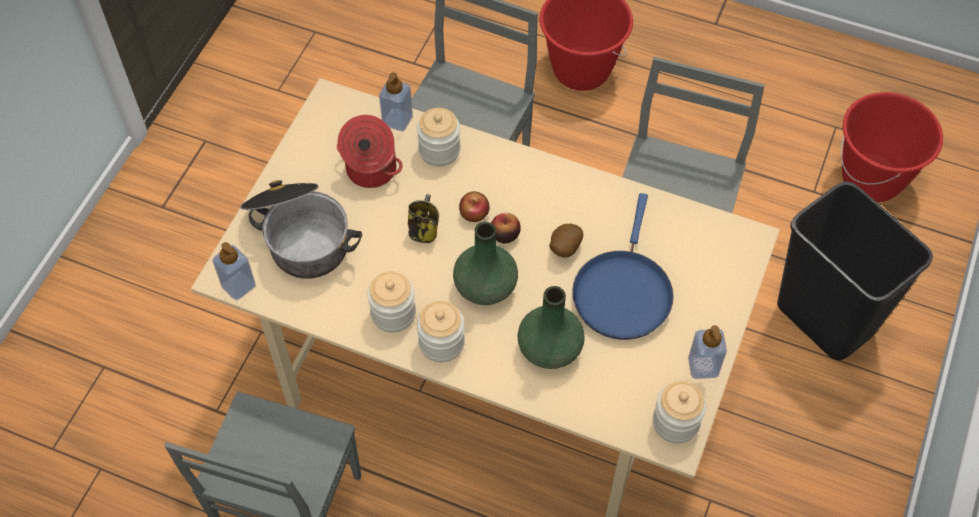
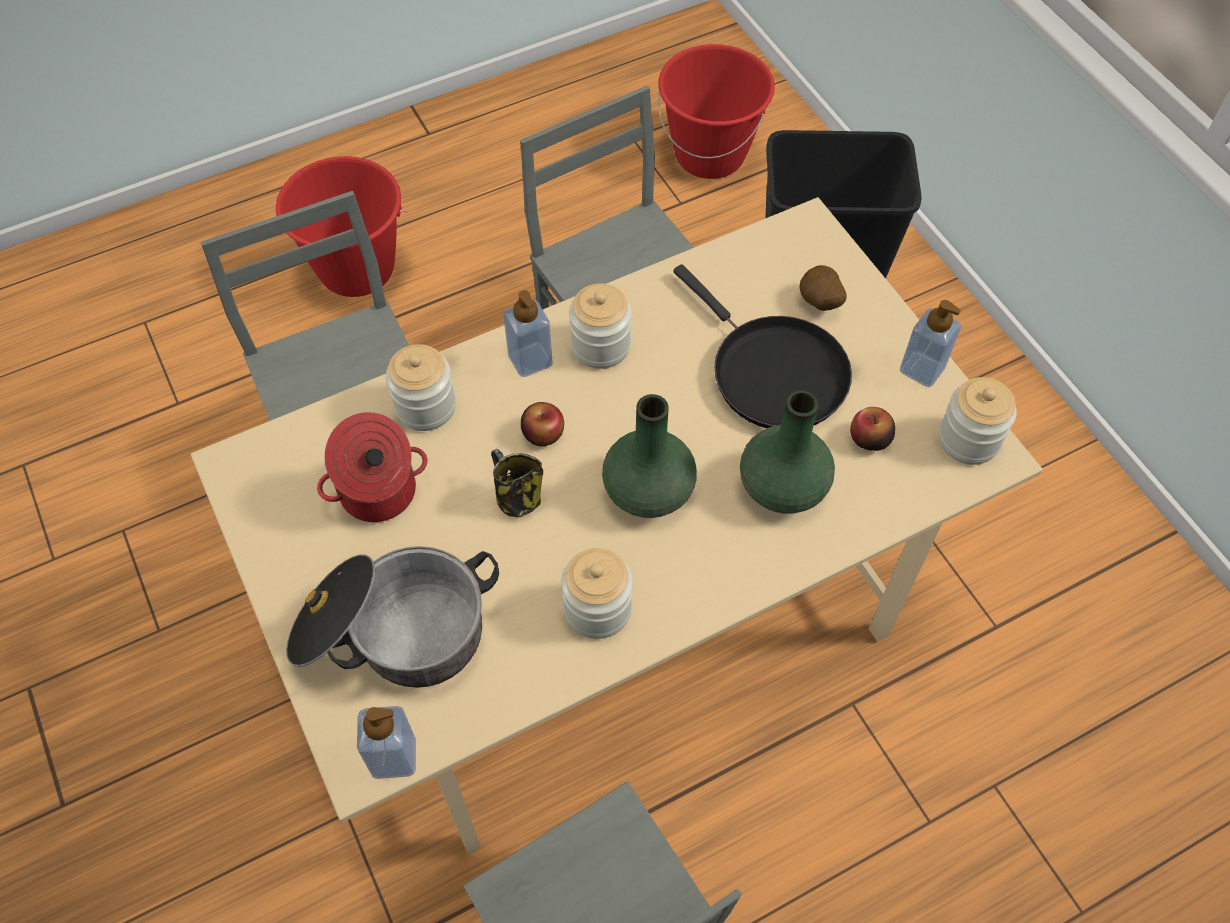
camera: 50 degrees left, 0 degrees up
soap dispenser [379,72,413,131] -> soap dispenser moved to [503,290,553,377]
jar [417,301,465,362] -> jar moved to [569,283,632,369]
apple [491,213,521,244] -> apple moved to [850,407,895,451]
potato [549,224,583,258] -> potato moved to [800,265,847,311]
blue frying pan [572,193,674,340] -> black frying pan [673,264,852,428]

